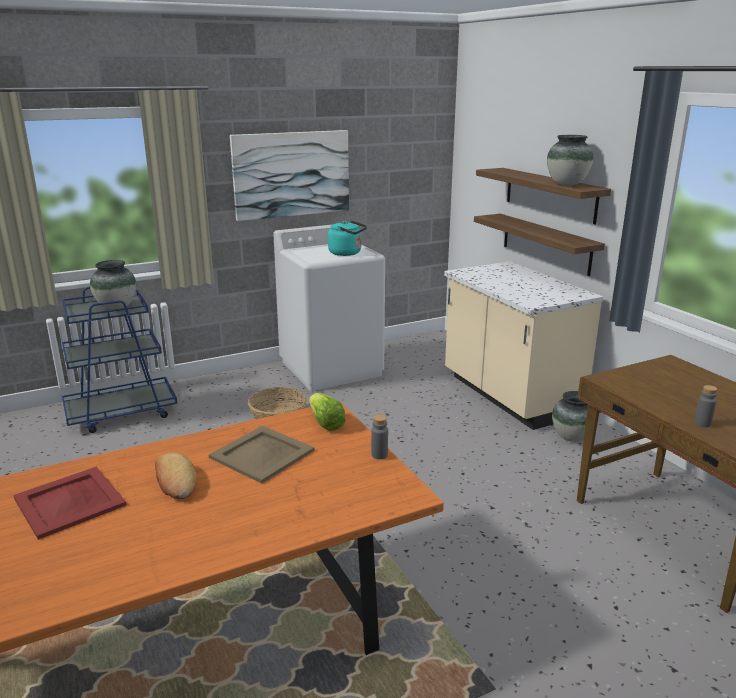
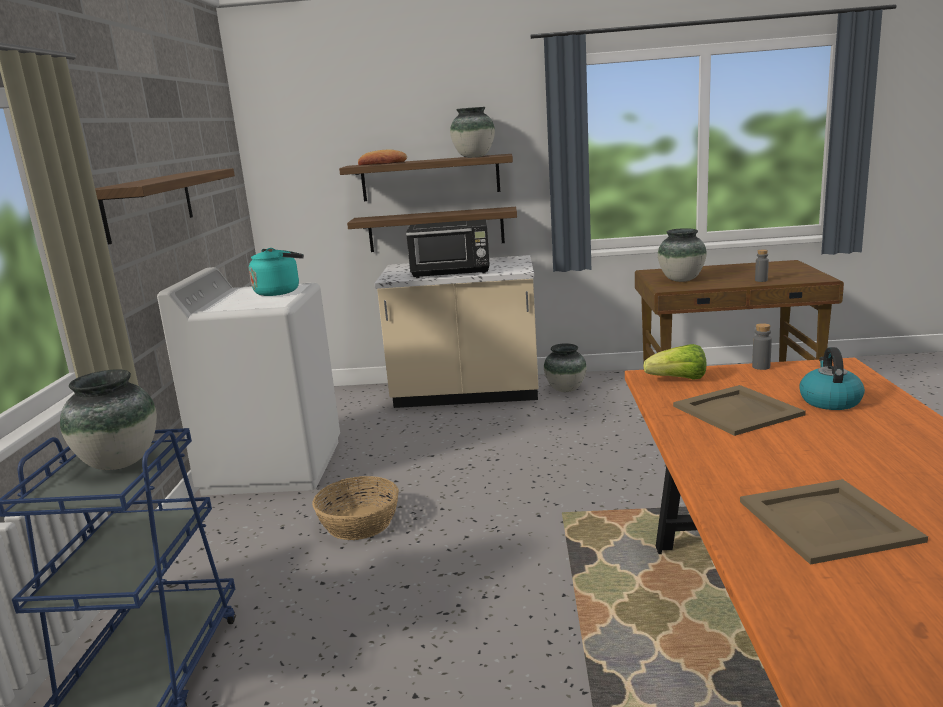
camera: 60 degrees left, 5 degrees down
red tray [13,467,127,540] -> beige tray [740,479,928,565]
bread [155,452,197,499] -> bread moved to [358,149,407,166]
picture [230,130,349,221] -> shelf [95,168,235,244]
none -> black microwave [406,219,490,278]
none -> vase [658,228,707,282]
none -> kettle [799,347,865,410]

